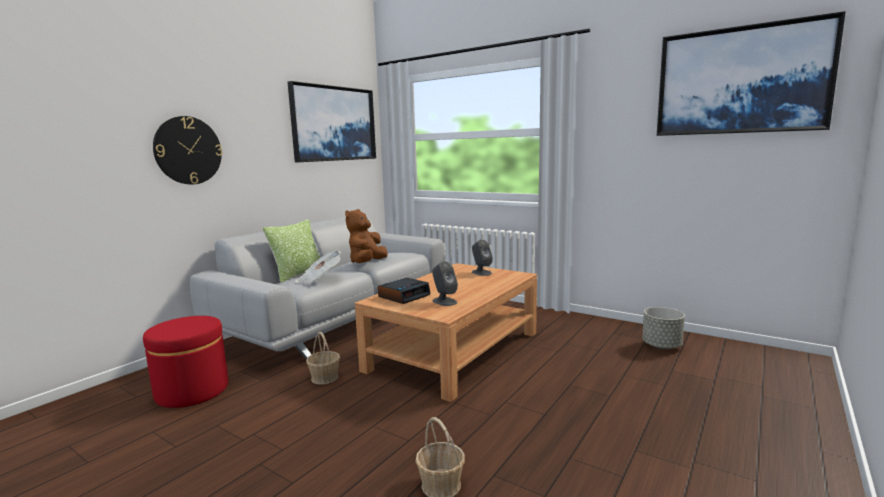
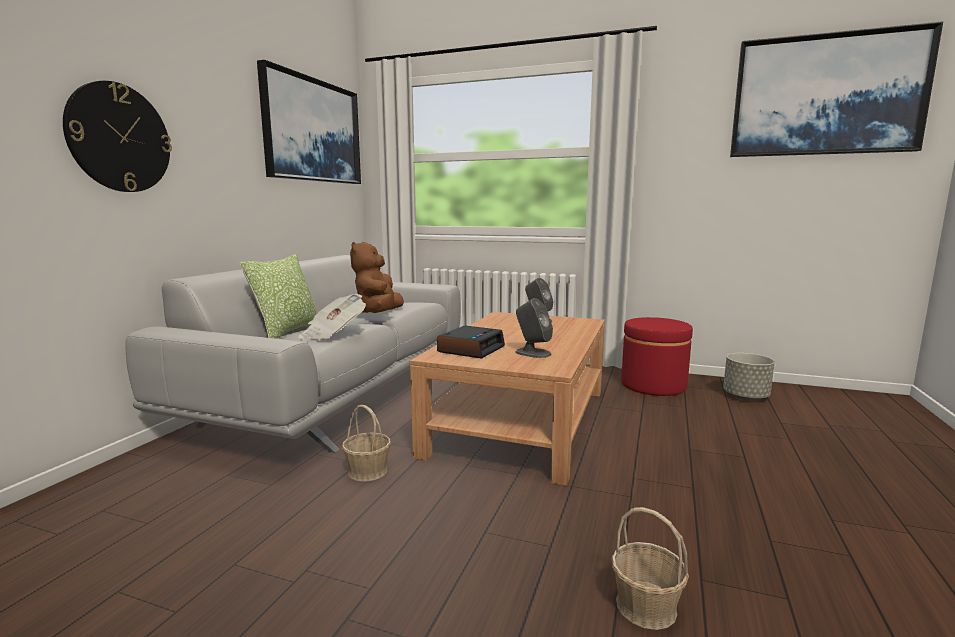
camera: 15 degrees left, 0 degrees up
red ottoman [143,316,228,408] -> red ottoman moved to [621,317,693,396]

